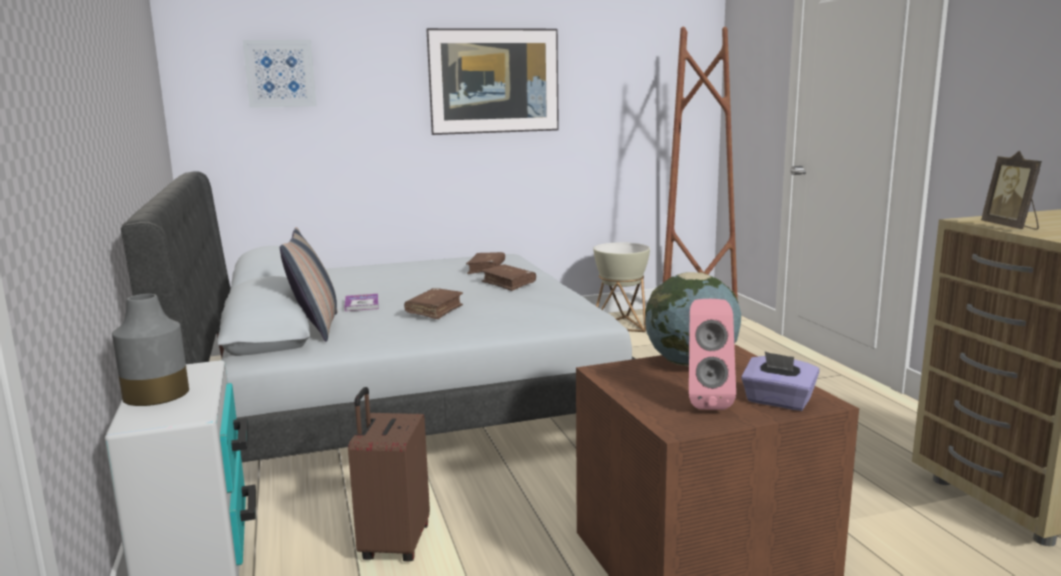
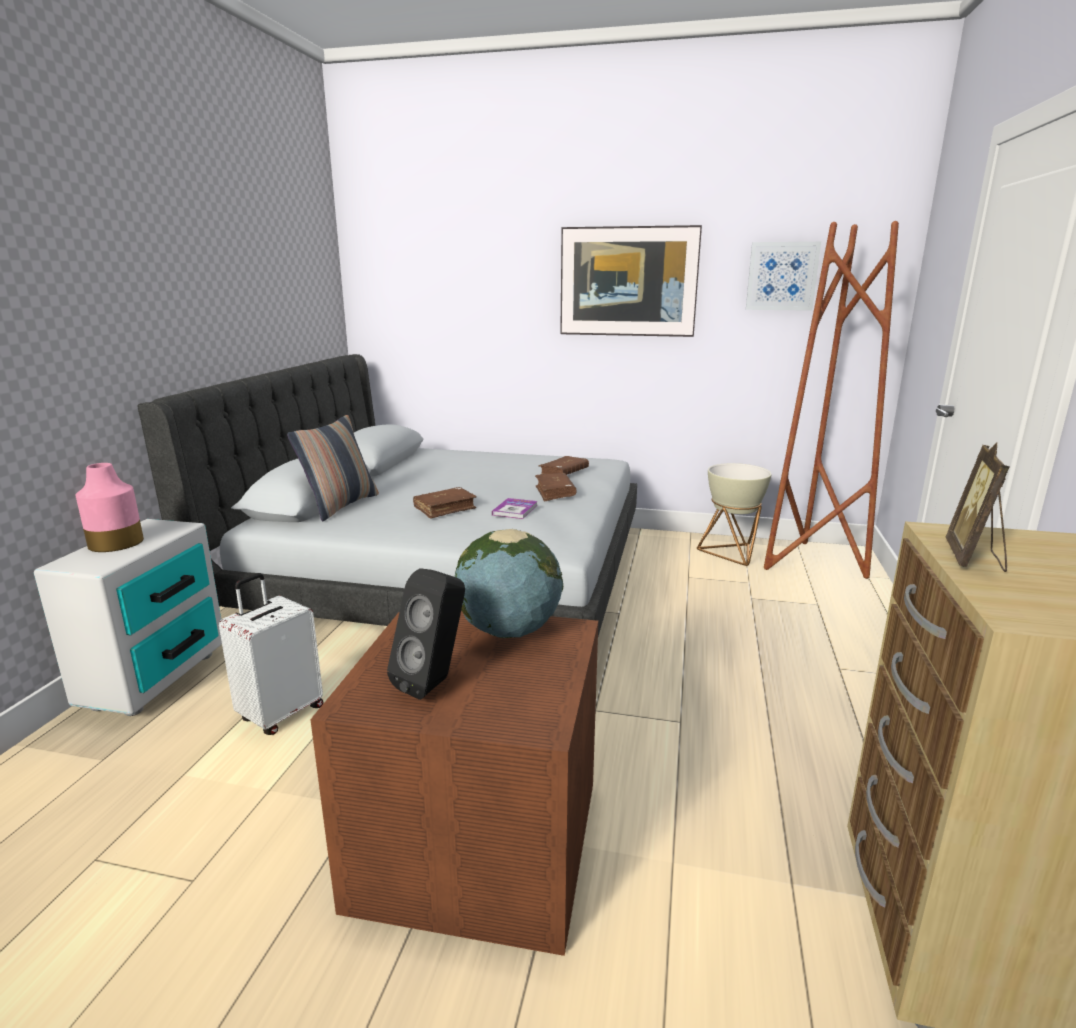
camera: 30 degrees right, 5 degrees up
grey vase [112,294,189,406] -> pink vase [76,463,144,552]
picture [243,40,317,108] -> picture moved to [746,242,821,311]
book [345,294,379,311] -> book moved to [492,498,538,519]
brown suitcase [348,387,430,561] -> white suitcase [219,573,323,735]
pink speaker [689,299,736,410] -> black speaker [387,568,465,700]
purple tissue box [741,352,820,411] -> none

